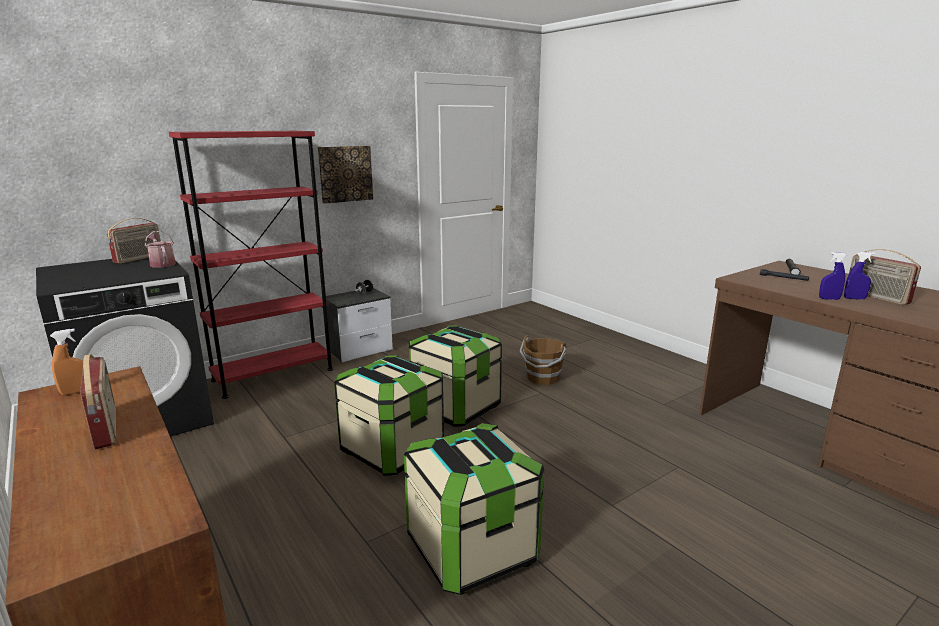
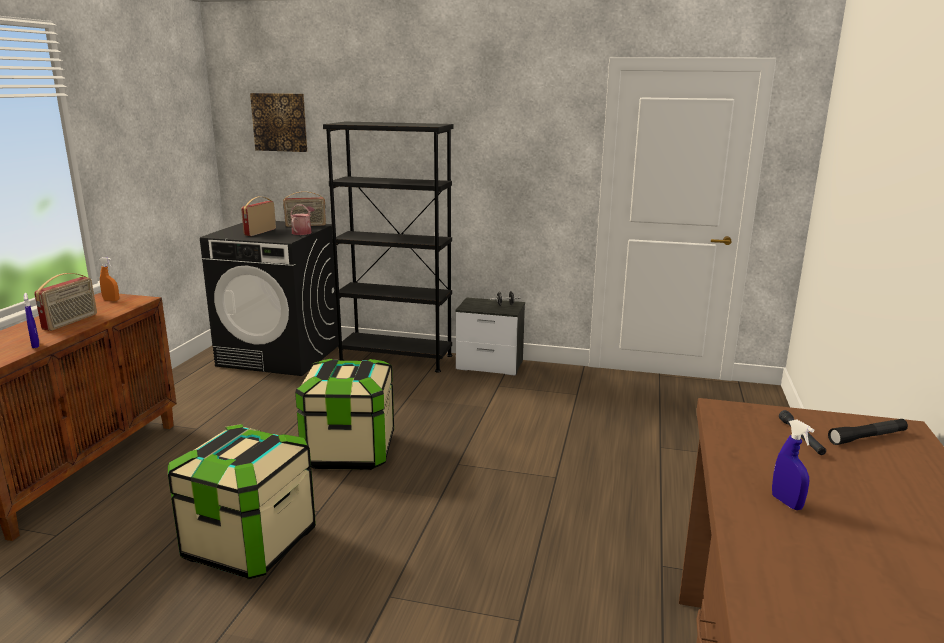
camera: 50 degrees right, 0 degrees up
red bookcase [169,131,333,399] -> black bookcase [323,122,453,373]
picture [318,146,373,204] -> picture moved to [250,93,307,152]
storage box [409,325,502,427] -> none
brown bucket [520,336,566,385] -> none
blue spray bottle [819,252,847,300] -> blue spray bottle moved to [24,293,39,348]
radio [849,249,921,305] -> radio moved to [241,196,276,236]

